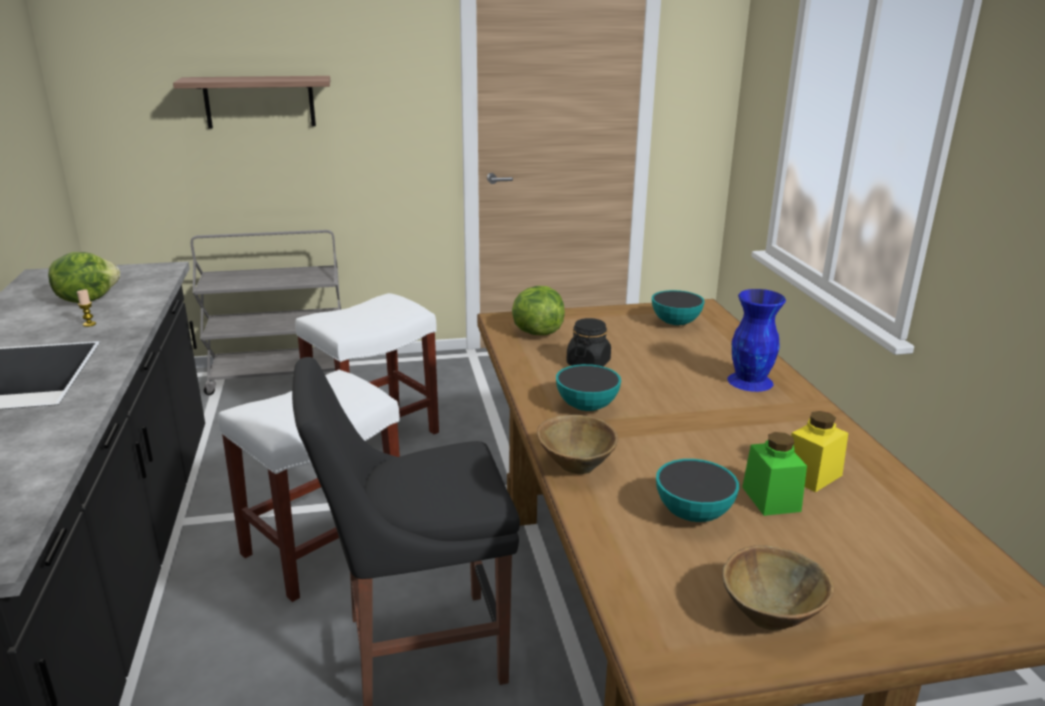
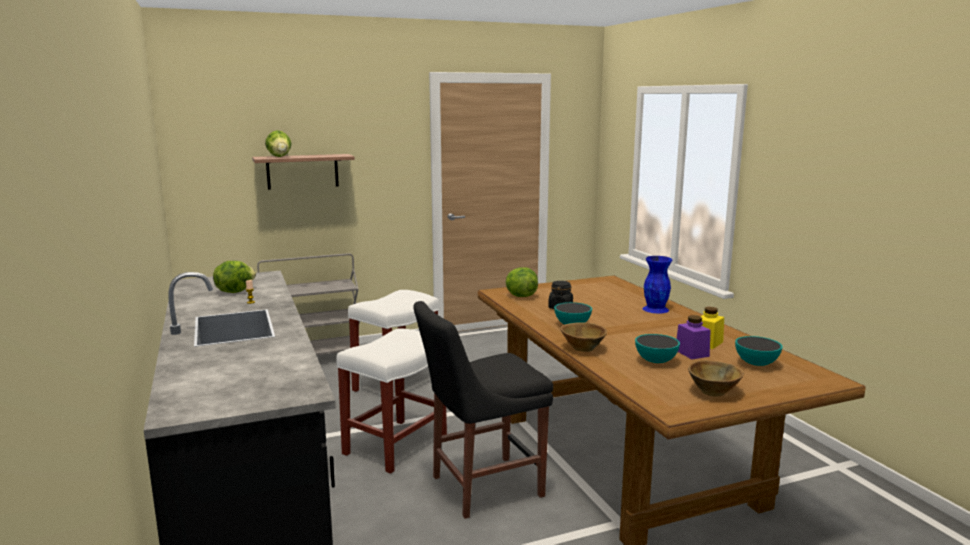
camera: 10 degrees left, 10 degrees down
bowl [652,290,705,325] -> bowl moved to [735,336,782,366]
green jar [742,432,807,516] -> purple jar [677,315,711,359]
none -> lettuce [265,130,292,157]

